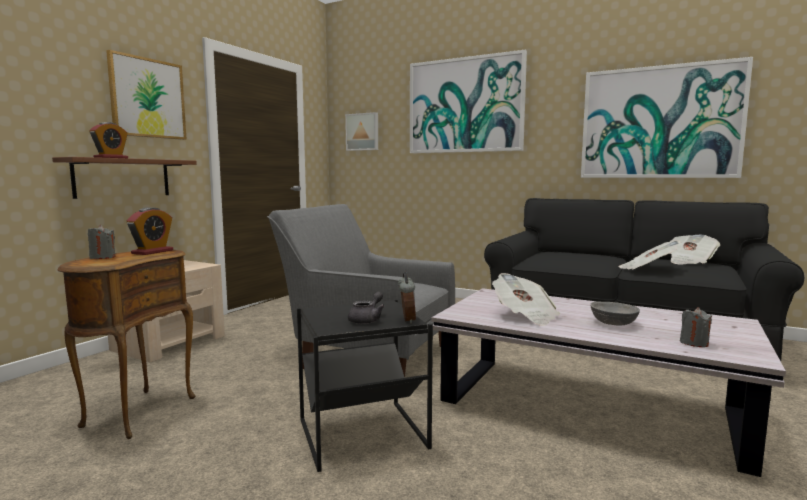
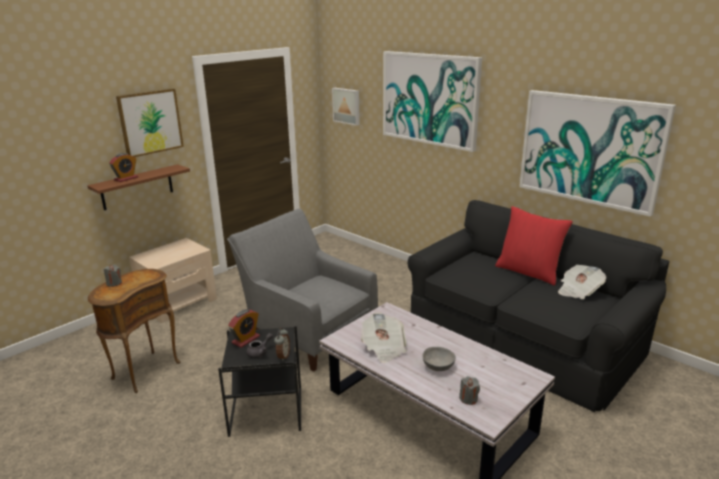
camera: 15 degrees right, 15 degrees up
alarm clock [127,207,173,255] -> alarm clock moved to [228,309,260,348]
newspaper [619,240,681,269] -> none
none -> red pillow [495,206,573,286]

